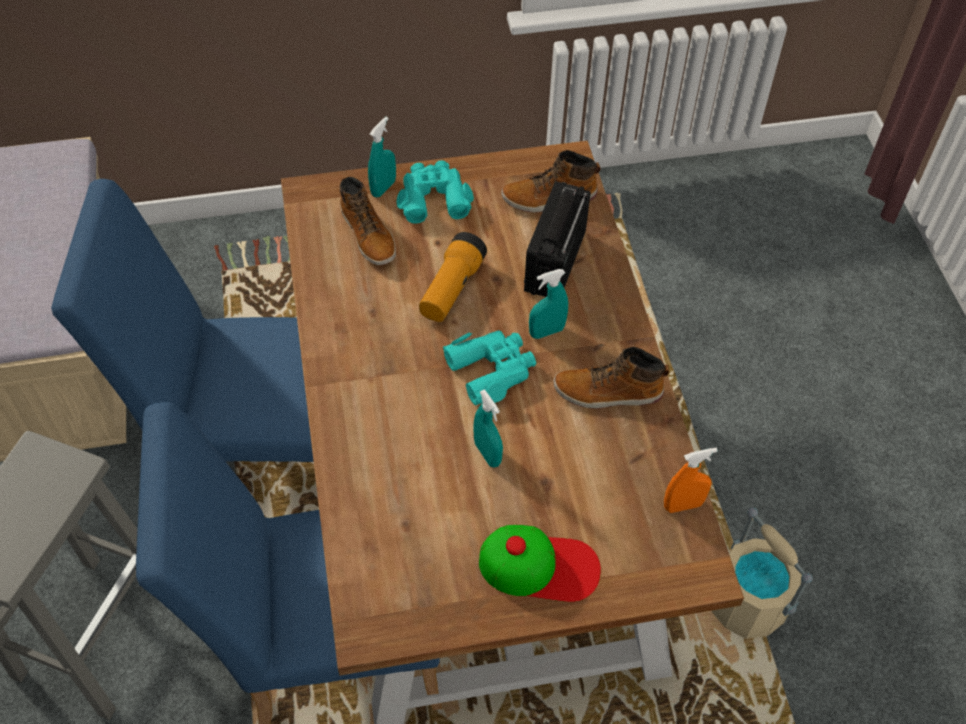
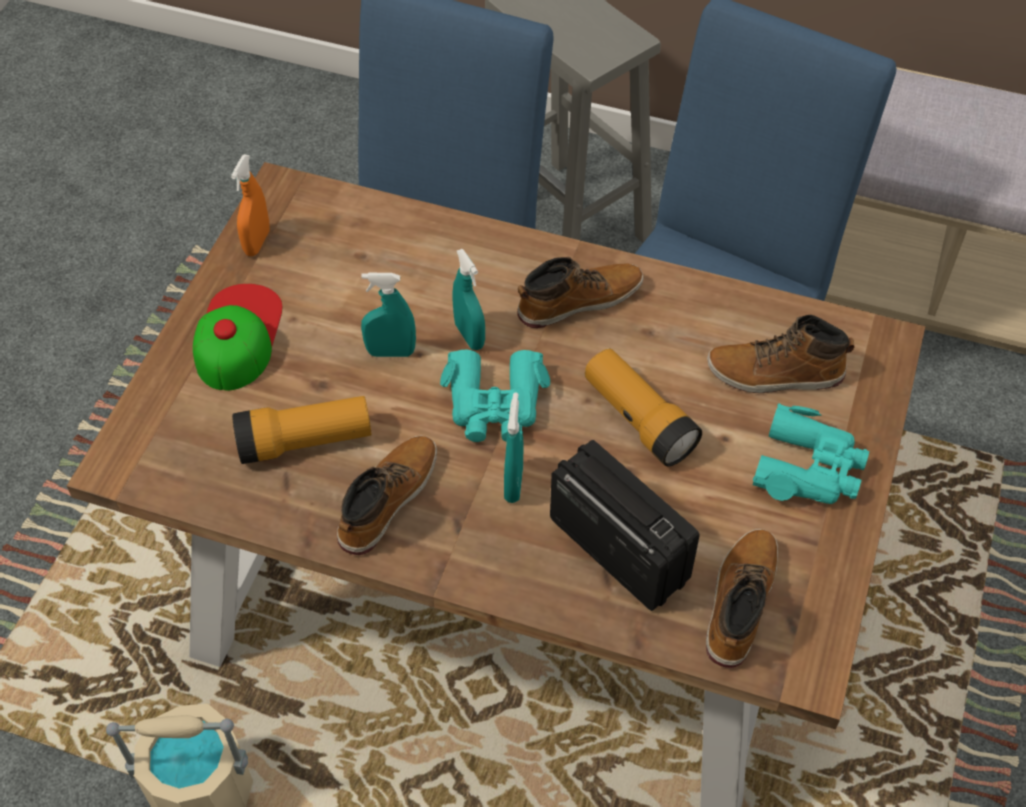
camera: 120 degrees right, 0 degrees up
turquoise spray bottle [368,117,396,197] -> turquoise spray bottle moved to [452,249,485,350]
cap [479,525,601,602] -> cap turned 150 degrees clockwise [193,284,282,390]
orange spray bottle [664,448,718,513] -> orange spray bottle moved to [231,154,270,256]
none -> flashlight [232,396,372,464]
none -> boot [517,257,643,328]

